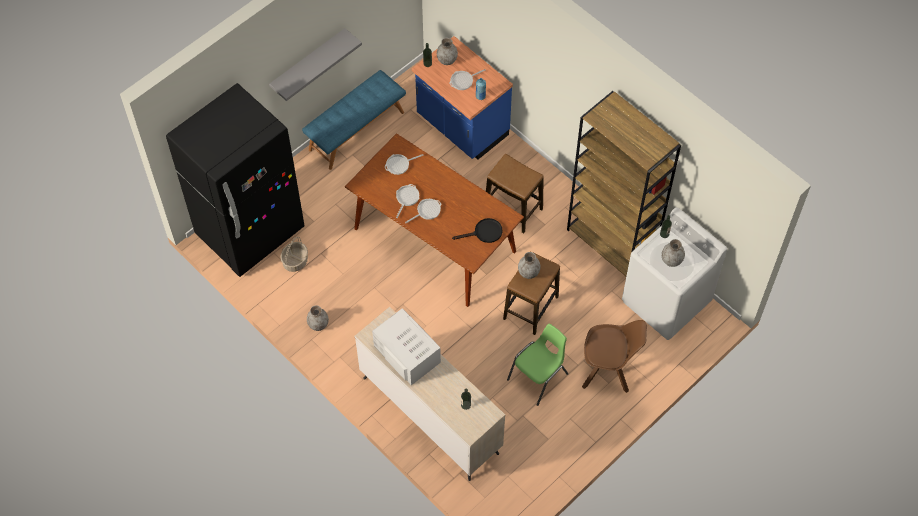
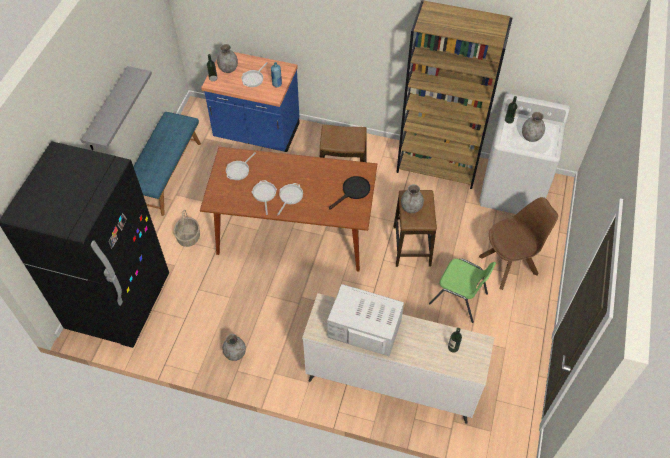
camera: 30 degrees left, 5 degrees down
basket [280,237,308,272] -> basket moved to [174,210,200,247]
green chair [507,323,569,406] -> green chair turned 105 degrees clockwise [429,258,496,323]

